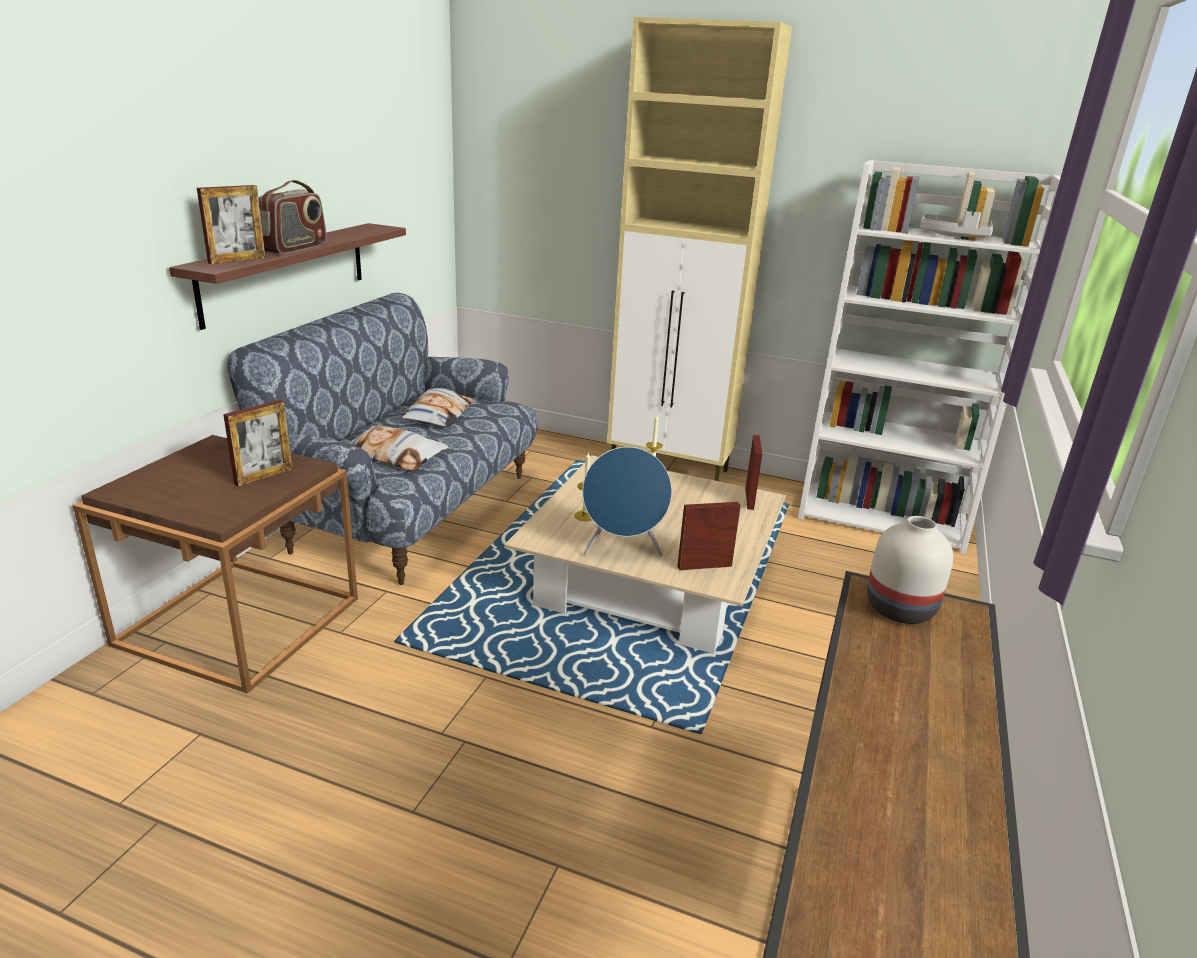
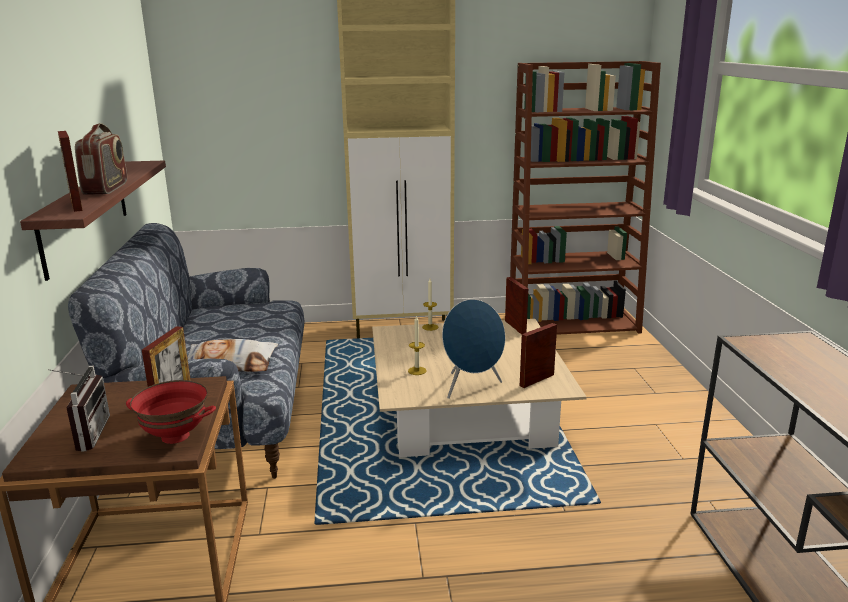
camera: 25 degrees left, 5 degrees down
picture frame [197,185,266,264] -> picture frame turned 135 degrees clockwise [58,131,83,212]
pillow [401,388,474,428] -> none
white bookcase [798,160,1061,554] -> brown bookcase [510,61,661,335]
white vase [867,516,953,624] -> none
grey tray [920,211,993,237] -> none
none -> radio [48,366,110,452]
none -> red bowl [126,380,216,444]

